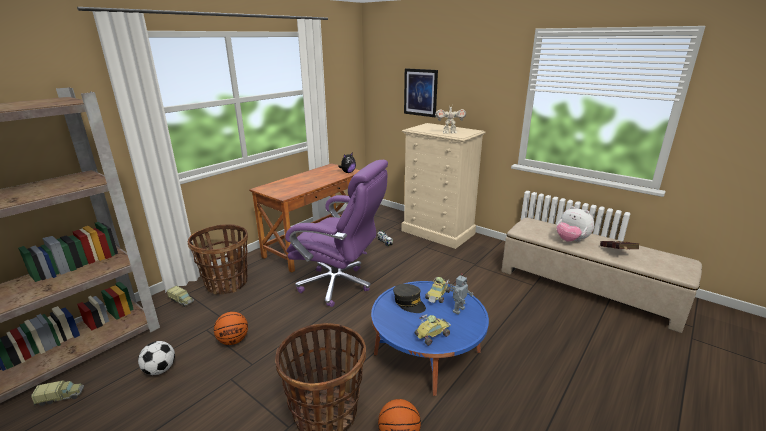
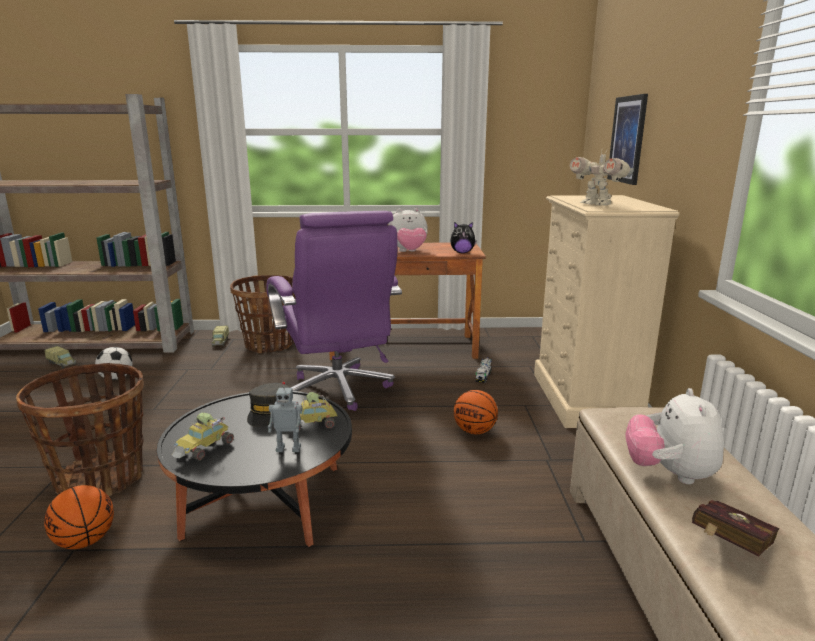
camera: 50 degrees right, 5 degrees down
basketball [214,312,248,345] -> basketball moved to [454,390,498,434]
blue coffee table [371,281,489,396] -> black coffee table [157,391,352,547]
toy car [415,314,451,346] -> toy car turned 105 degrees clockwise [172,413,234,461]
none -> plush toy [388,208,428,252]

